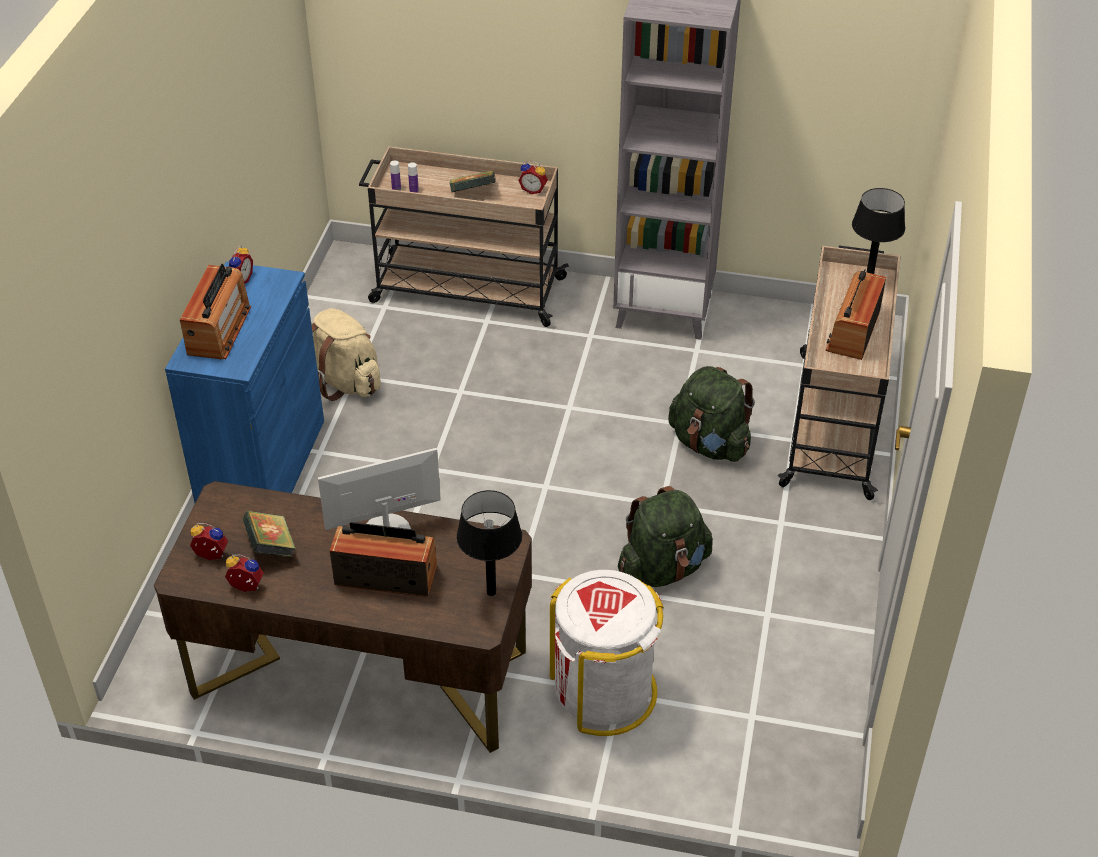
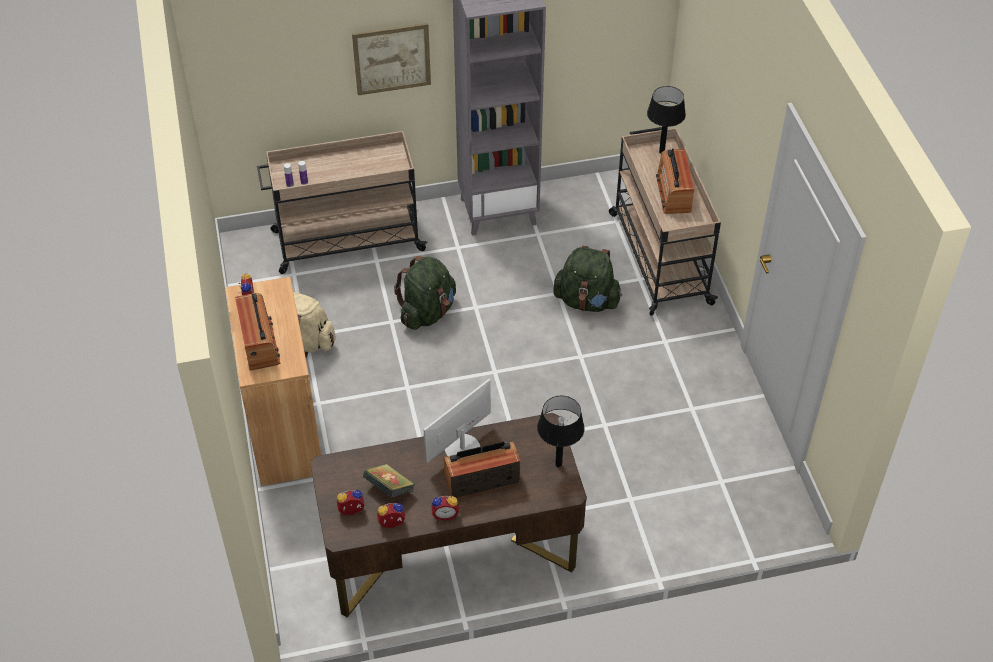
camera: 25 degrees left, 5 degrees up
blue cabinet [165,262,324,503] -> brown cabinet [225,277,321,486]
book [450,171,496,192] -> none
alarm clock [518,161,548,194] -> alarm clock moved to [432,496,459,521]
white trash can [550,570,664,736] -> none
green backpack [618,486,713,587] -> green backpack moved to [394,256,456,330]
none -> picture [352,23,431,95]

